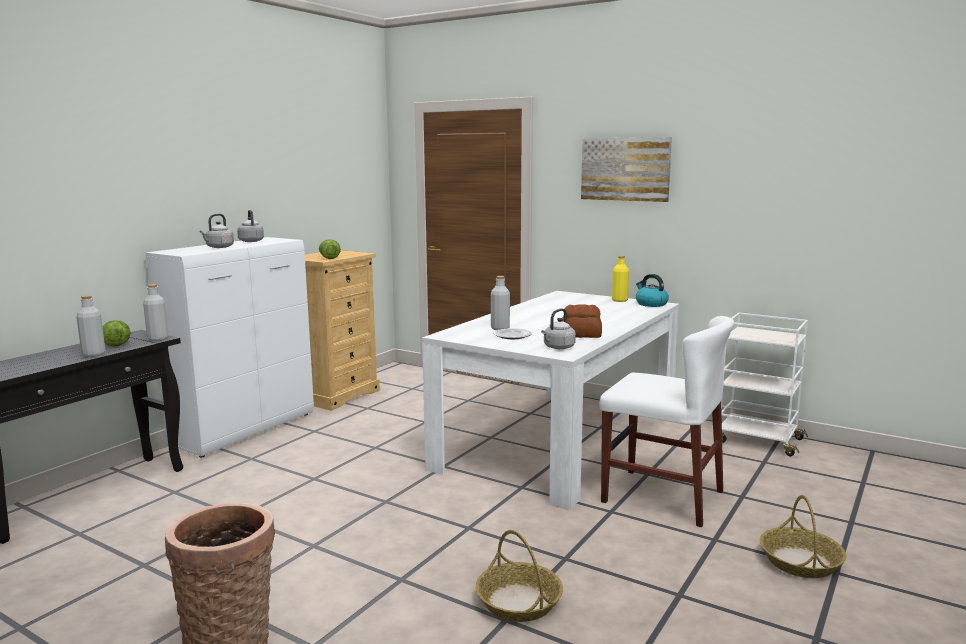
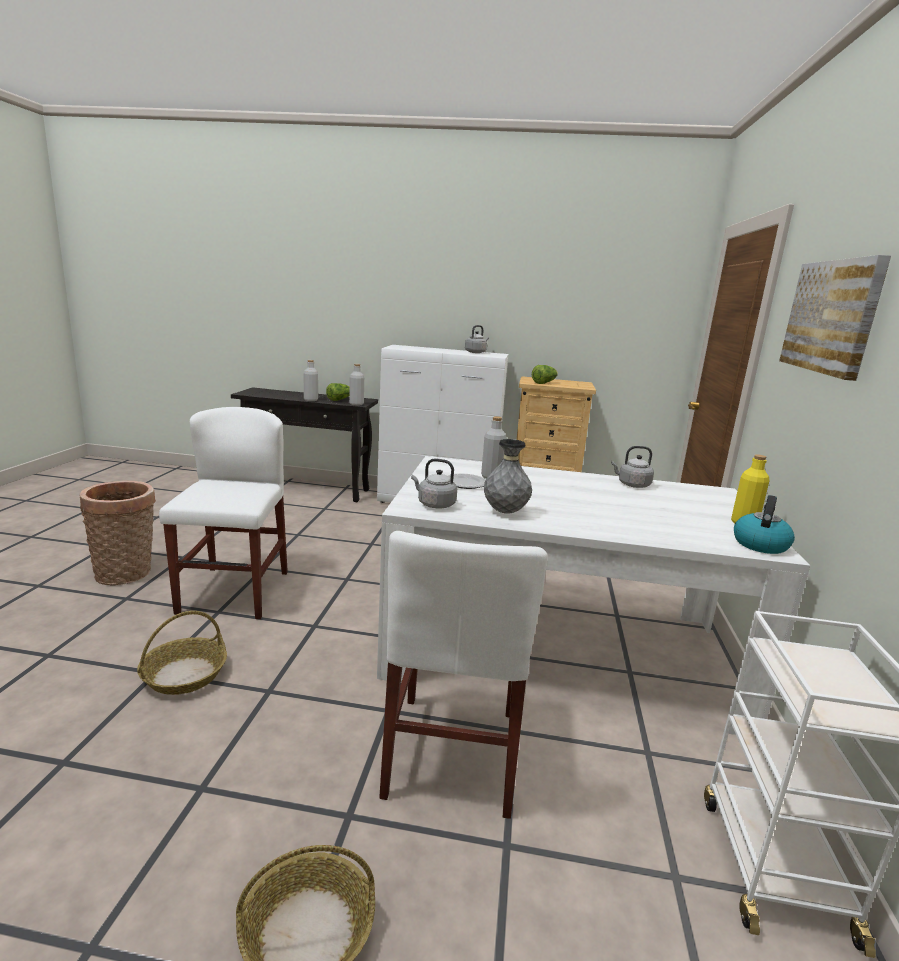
camera: 65 degrees right, 5 degrees up
grey kettle [199,214,234,248] -> grey kettle moved to [611,446,654,488]
bread [562,305,602,338] -> grey vase [484,439,532,514]
none -> white chair [159,407,288,619]

